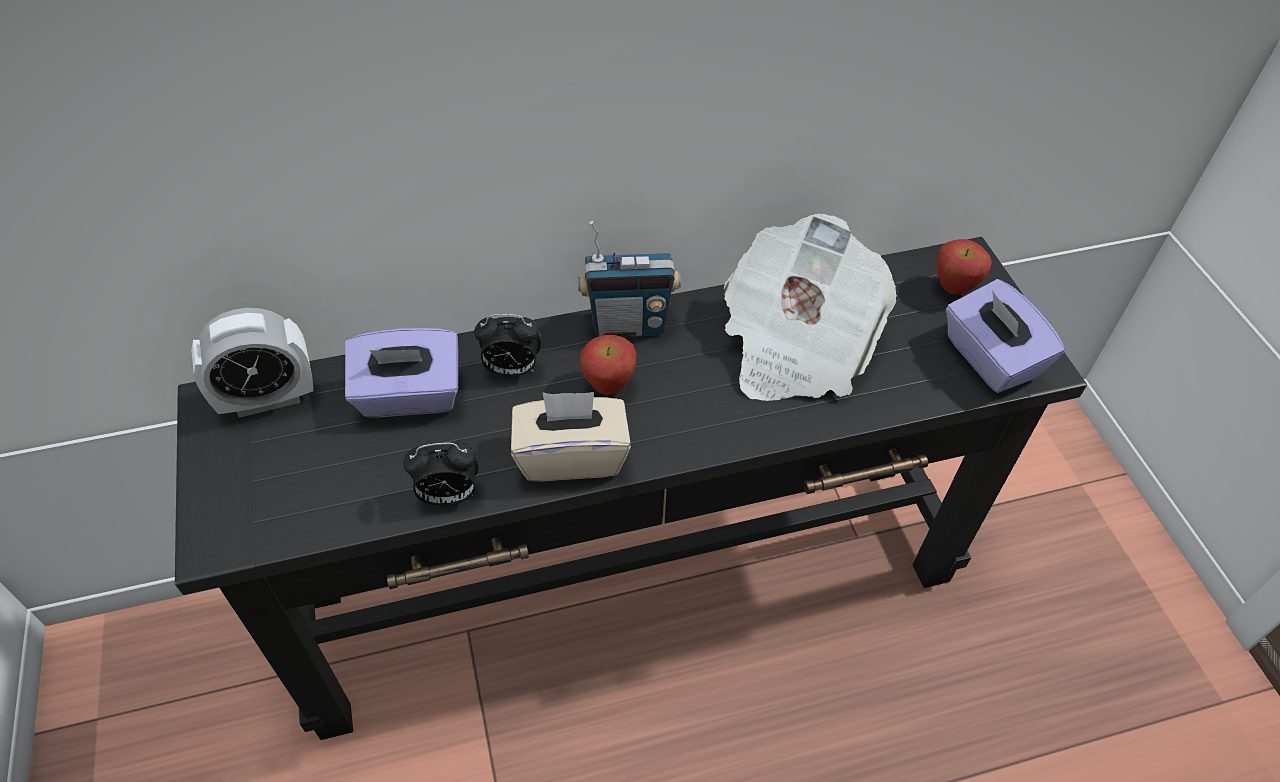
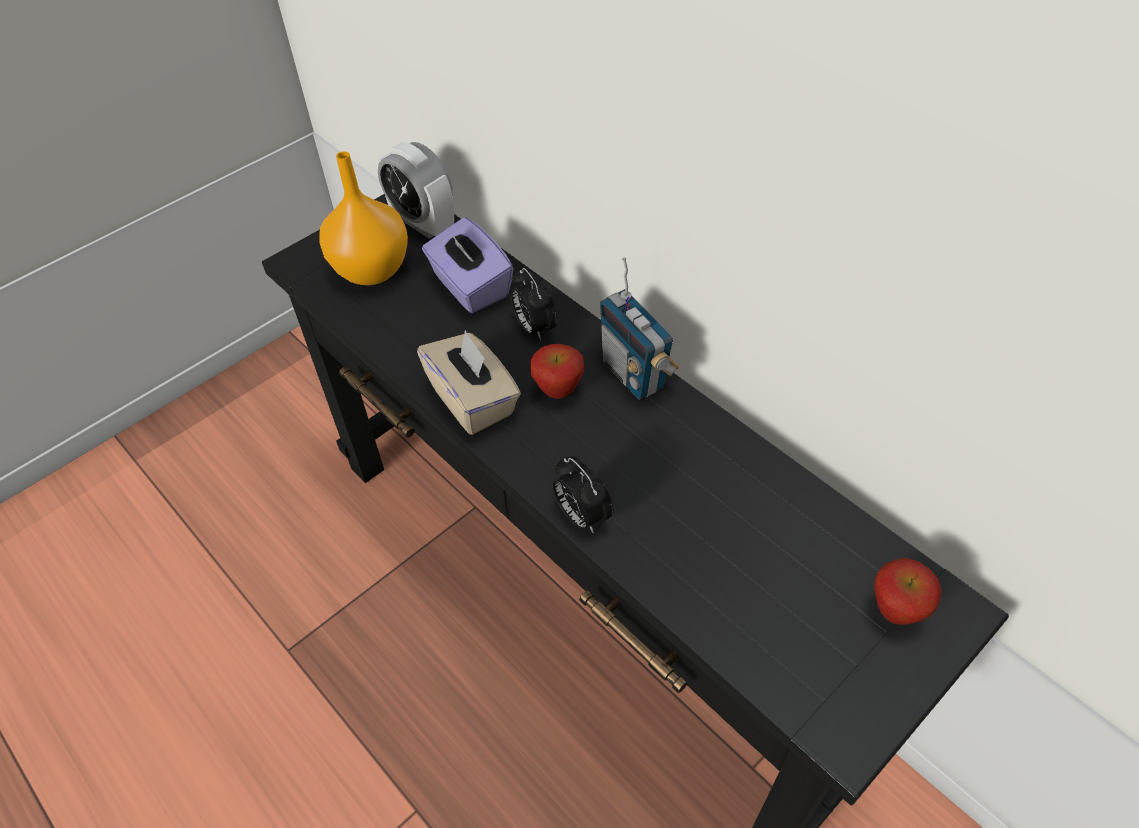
camera: 65 degrees right, 0 degrees up
alarm clock [403,442,478,506] -> alarm clock moved to [553,456,613,533]
newspaper [723,214,897,401] -> none
purple tissue box [946,279,1065,393] -> none
none -> orange vase [319,151,408,285]

